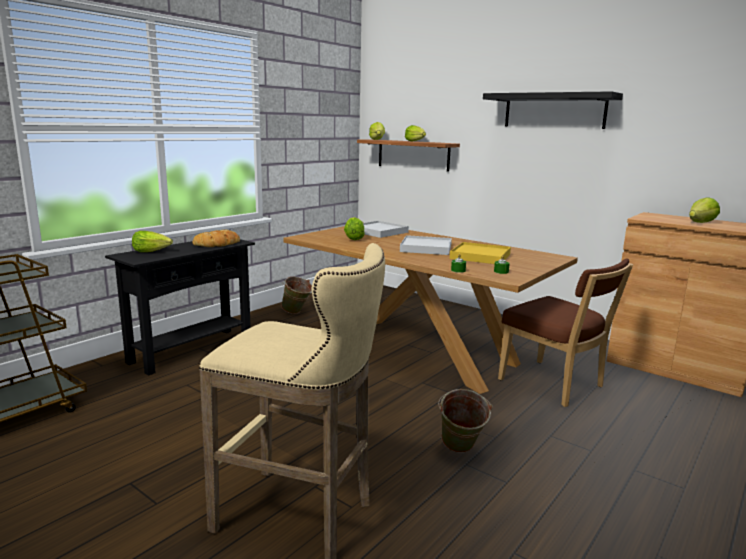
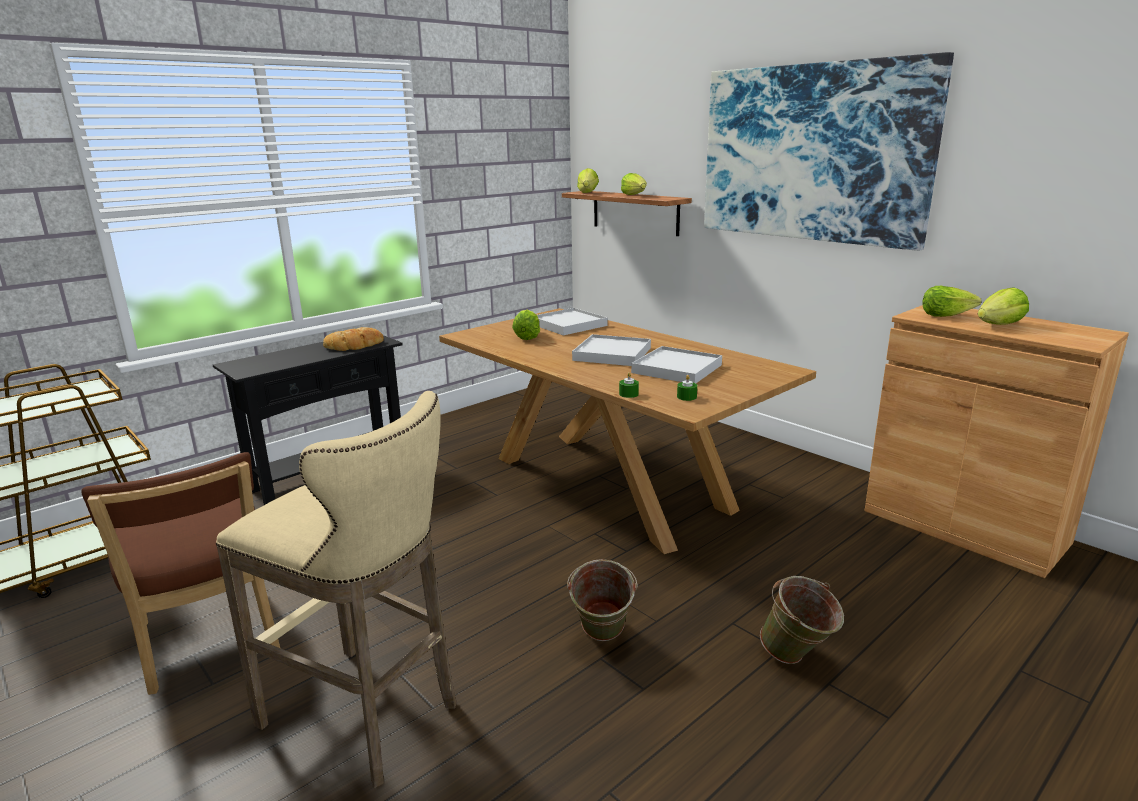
camera: 10 degrees right, 5 degrees up
lettuce [132,231,173,252] -> lettuce moved to [923,286,982,317]
green bucket [281,277,312,314] -> green bucket moved to [760,576,844,664]
yellow tray [450,242,511,264] -> white tray [631,346,722,383]
black shelf [483,91,623,129] -> picture [704,52,954,251]
brown chair [498,258,633,407] -> brown chair moved to [81,452,280,695]

